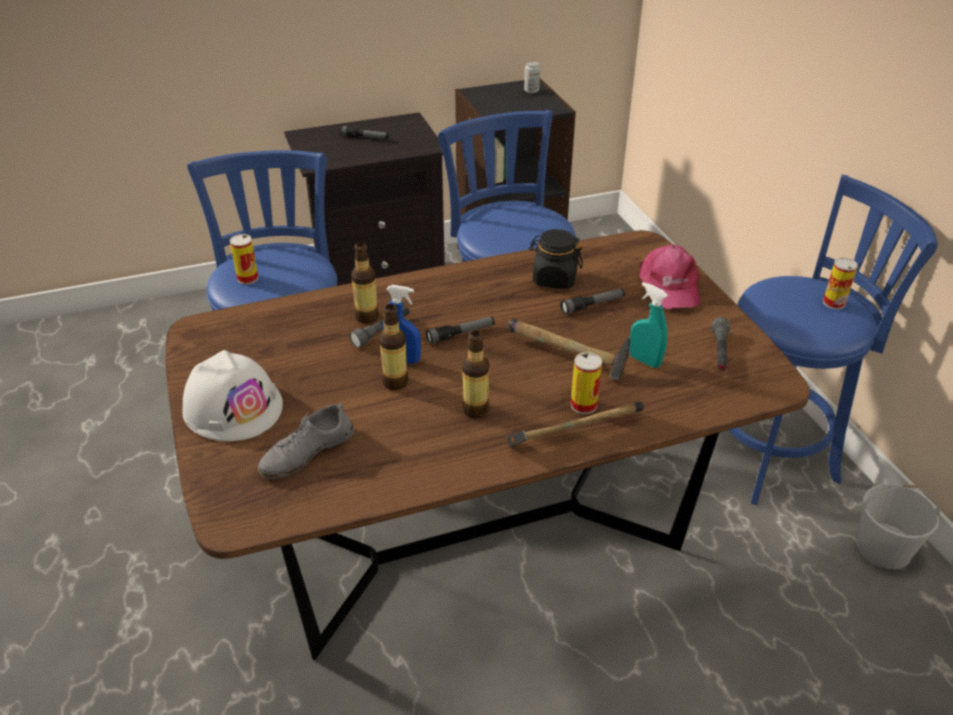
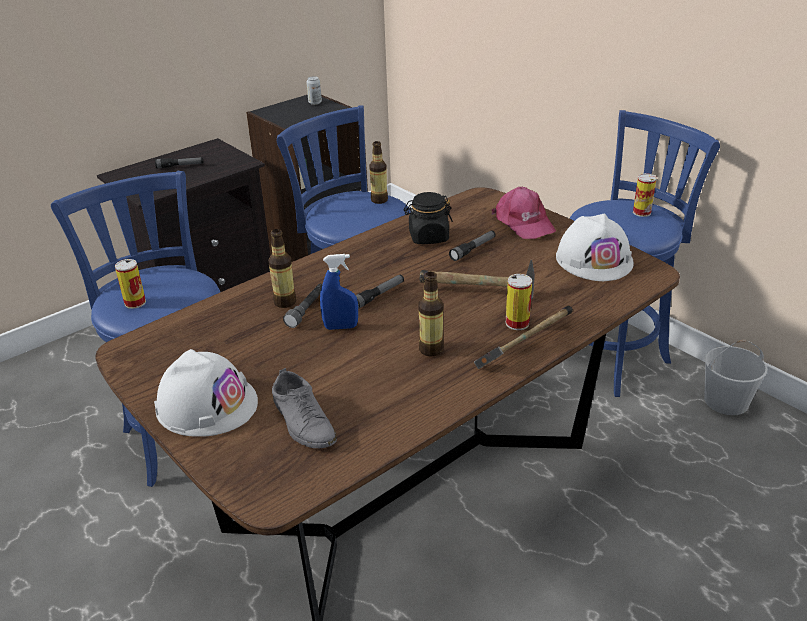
camera: 20 degrees left, 5 degrees down
grey shoe [258,402,354,479] -> grey shoe turned 60 degrees counterclockwise [272,368,337,448]
bottle [379,304,409,390] -> bottle moved to [369,141,388,204]
turquoise spray bottle [629,282,668,368] -> none
grey flashlight [712,317,730,370] -> white hard hat [556,214,634,281]

